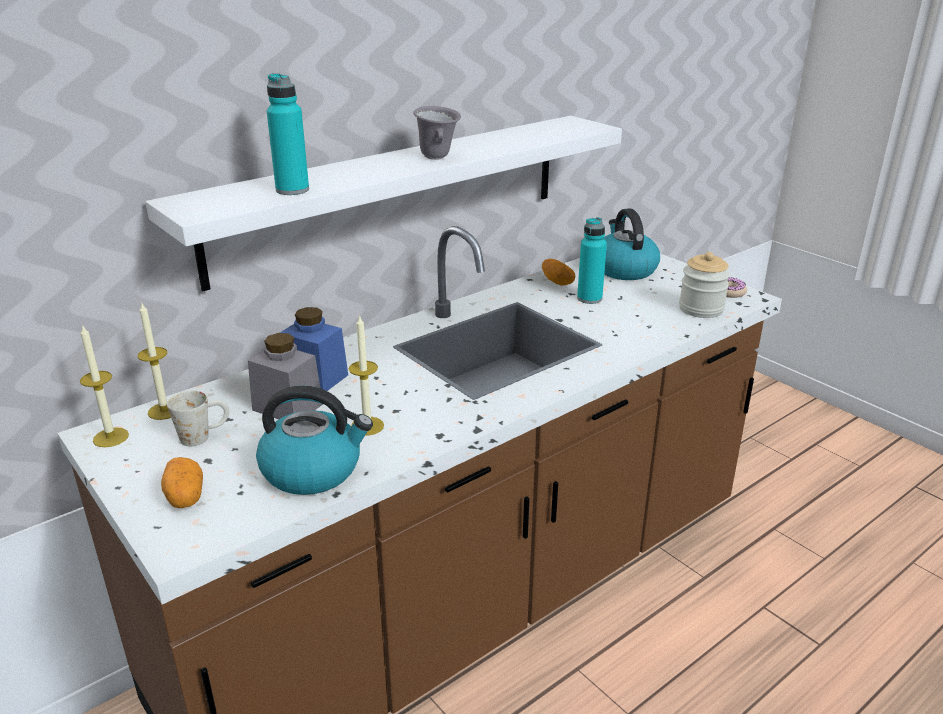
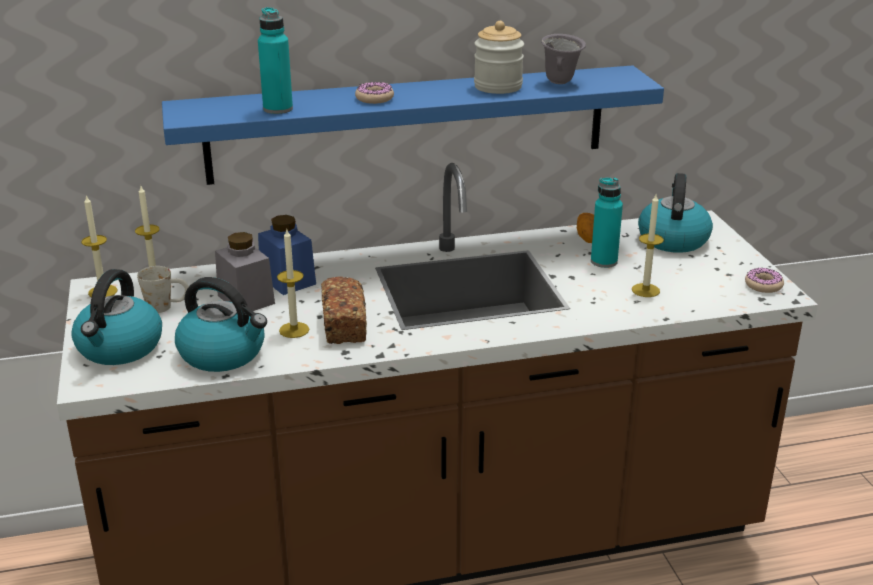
camera: 25 degrees right, 0 degrees up
white shelf [145,116,622,291] -> blue shelf [162,65,664,185]
potato [161,457,203,508] -> kettle [71,269,162,365]
grey mug [413,106,461,160] -> grey mug moved to [541,34,586,84]
jar [679,252,730,318] -> jar moved to [474,21,524,94]
none -> bread [321,276,367,344]
none -> donut [355,82,394,104]
none -> candle [632,195,664,297]

